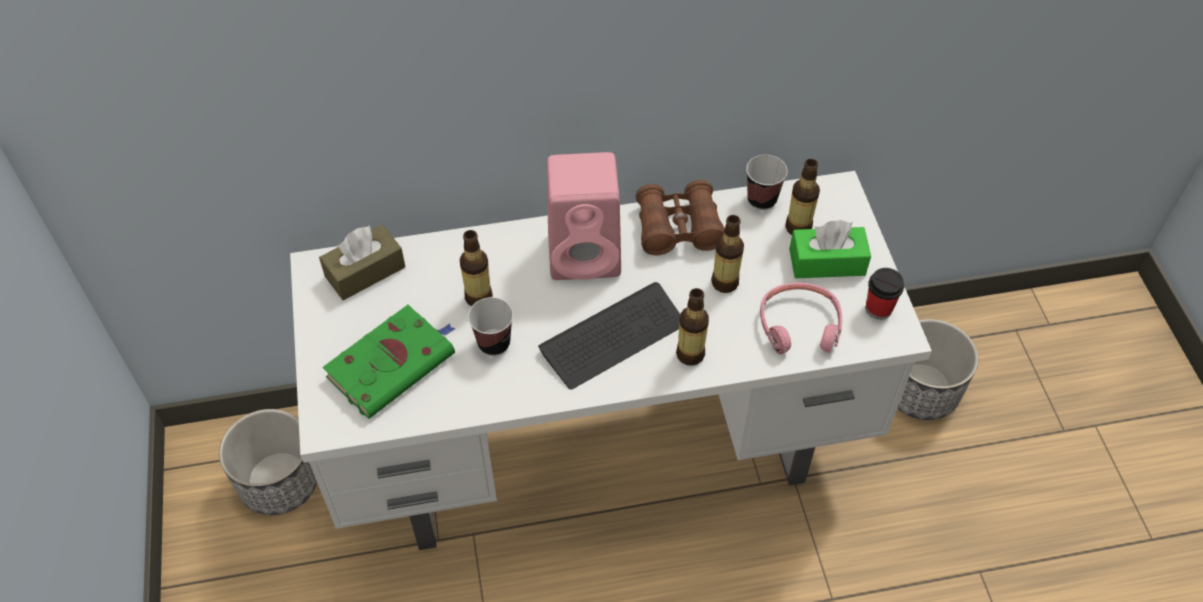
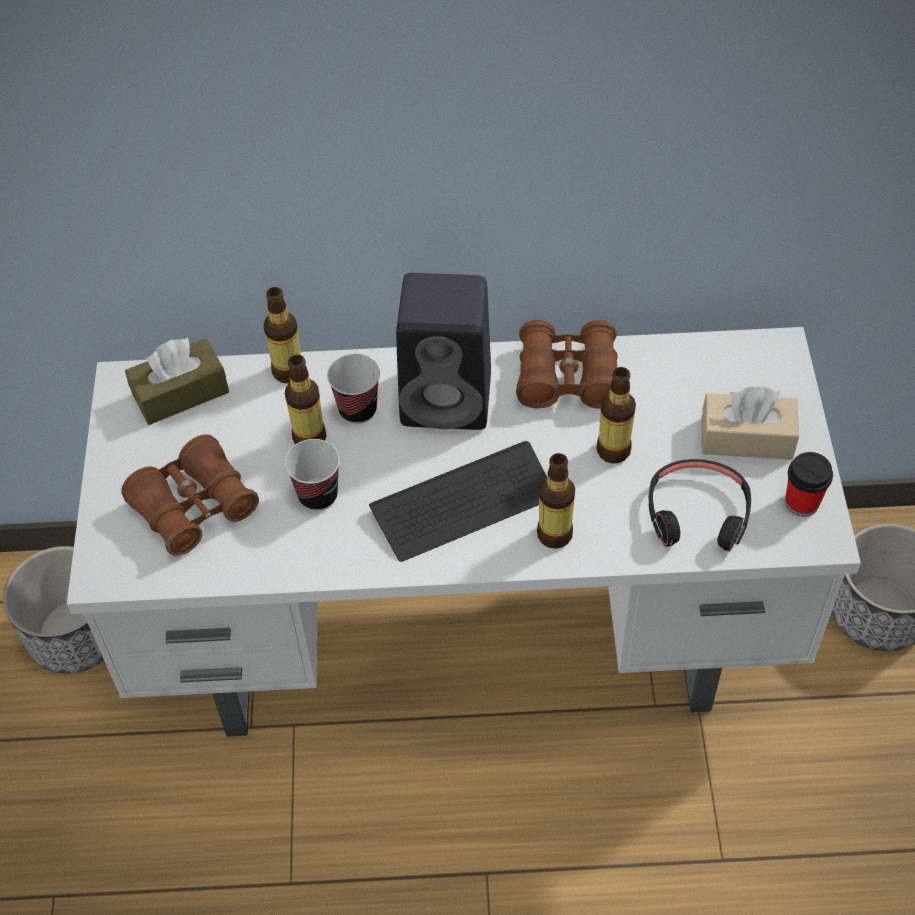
camera: 10 degrees right, 0 degrees up
green book [323,305,456,419] -> brown binoculars [121,435,259,556]
pink speaker [547,152,621,280] -> black speaker [396,273,491,430]
cup [746,155,788,210] -> cup moved to [327,354,380,424]
pink headphones [760,283,842,355] -> black headphones [649,459,751,552]
bottle [785,159,820,235] -> bottle moved to [264,287,301,383]
green tissue box [789,220,871,278] -> beige tissue box [702,387,799,460]

